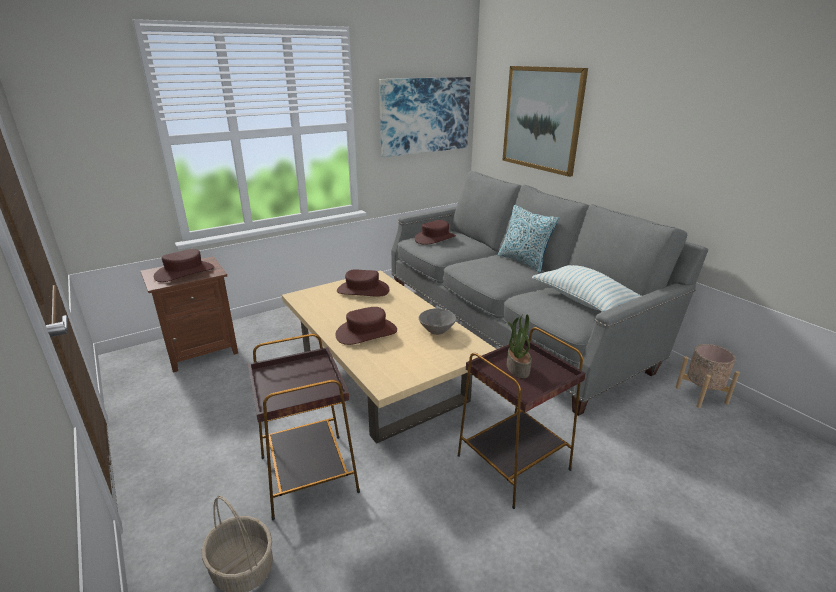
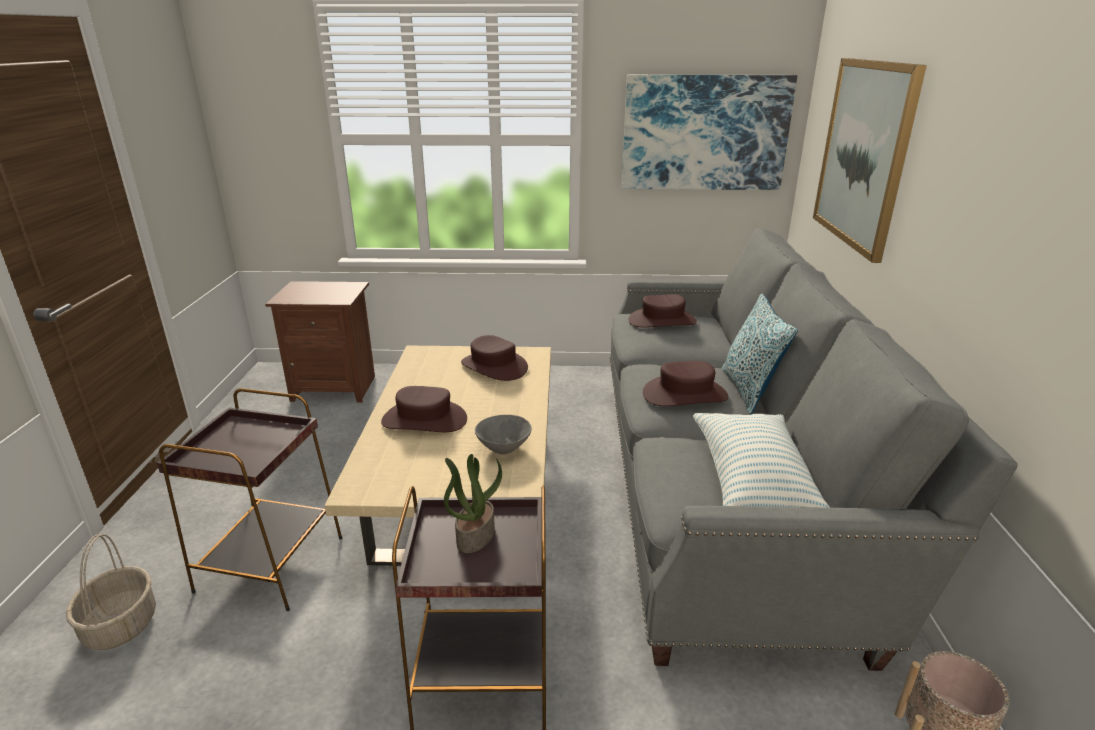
camera: 35 degrees right, 0 degrees up
brown hat [154,249,214,282] -> brown hat moved to [643,361,728,406]

